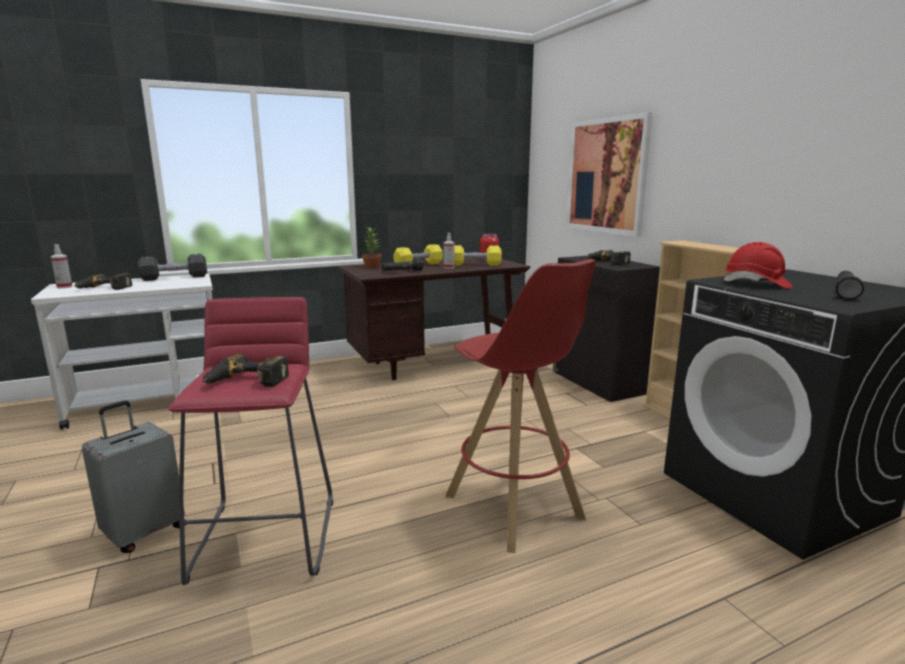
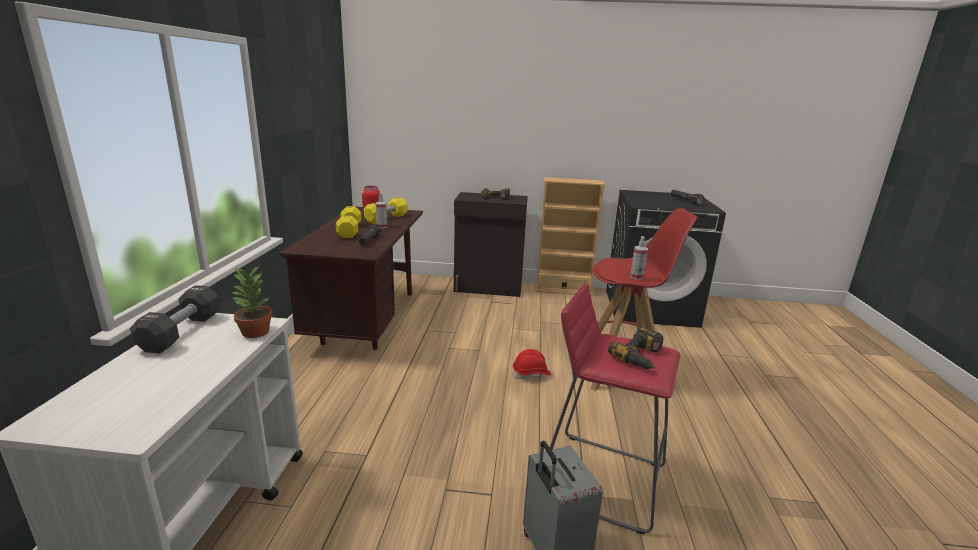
camera: 60 degrees left, 5 degrees up
spray bottle [51,244,73,288] -> spray bottle moved to [630,236,648,280]
power drill [74,273,132,290] -> none
potted plant [362,227,382,268] -> potted plant moved to [231,266,273,338]
picture [566,112,653,237] -> none
red hard hat [724,242,793,289] -> red hard hat moved to [513,349,551,379]

